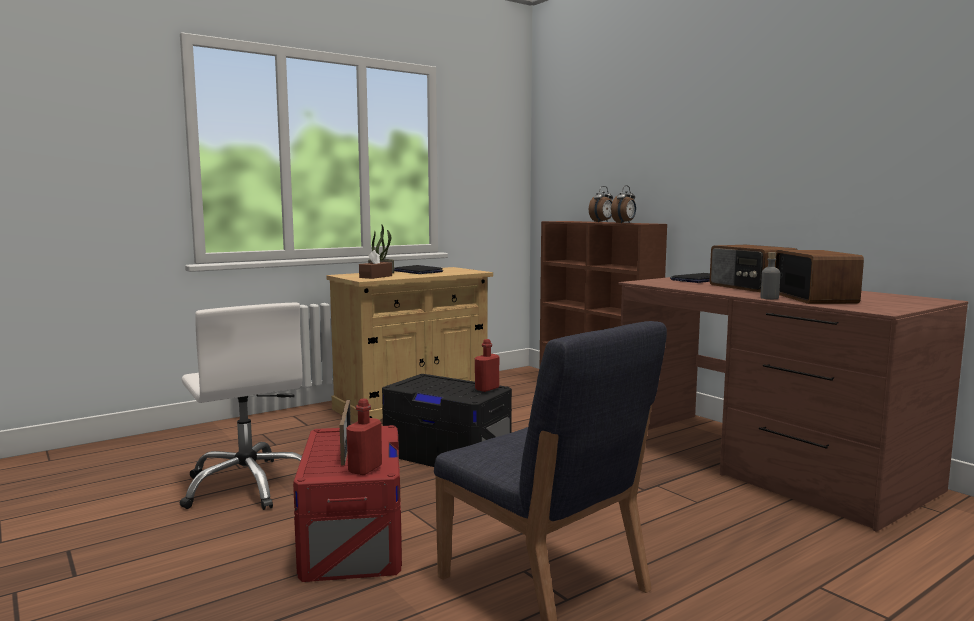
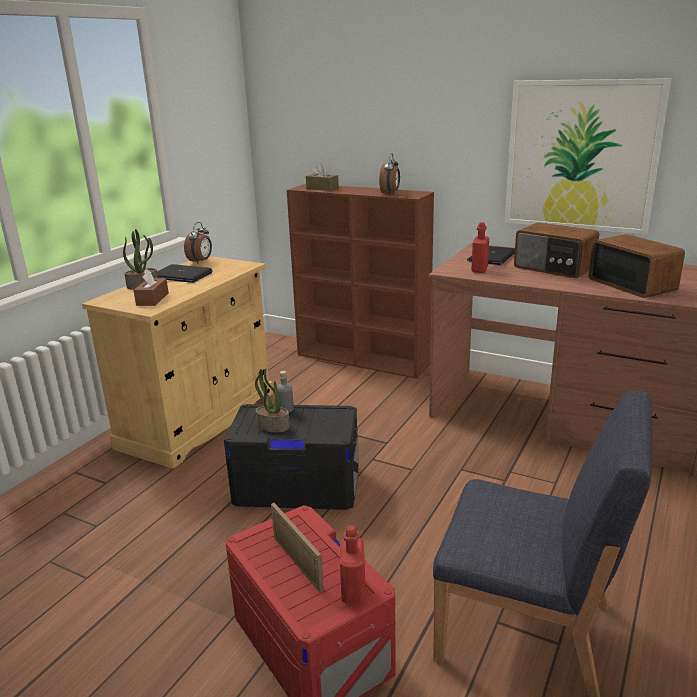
camera: 25 degrees left, 15 degrees up
white office chair [179,303,303,510] -> none
red bottle [475,339,499,392] -> red bottle moved to [471,222,489,273]
alarm clock [589,186,613,222] -> alarm clock moved to [184,222,212,264]
grey bottle [761,252,780,299] -> grey bottle moved to [277,371,294,412]
none -> potted plant [255,368,290,432]
none -> brown tissue box [306,163,339,191]
none -> picture [505,78,671,234]

